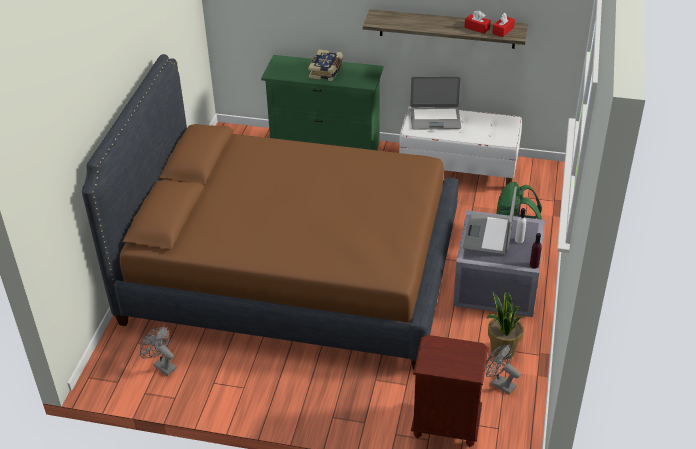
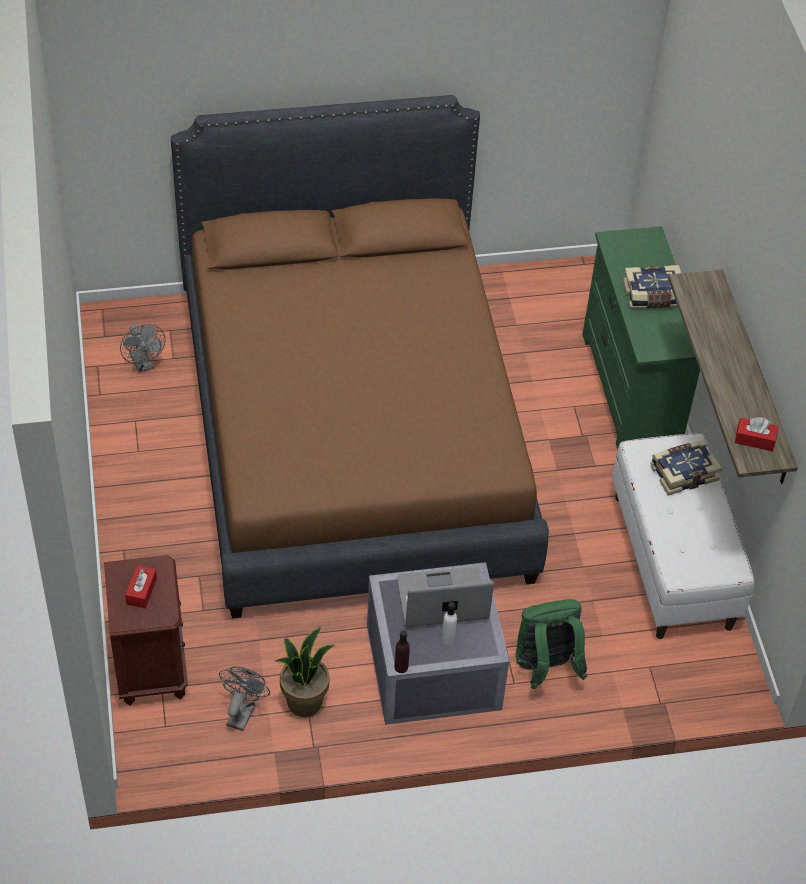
camera: 65 degrees right, 10 degrees up
grey fan [140,327,177,376] -> grey fan turned 135 degrees clockwise [120,324,166,373]
laptop [410,76,461,130] -> book [650,440,722,496]
red tissue box [464,10,491,34] -> red tissue box moved to [125,565,157,608]

